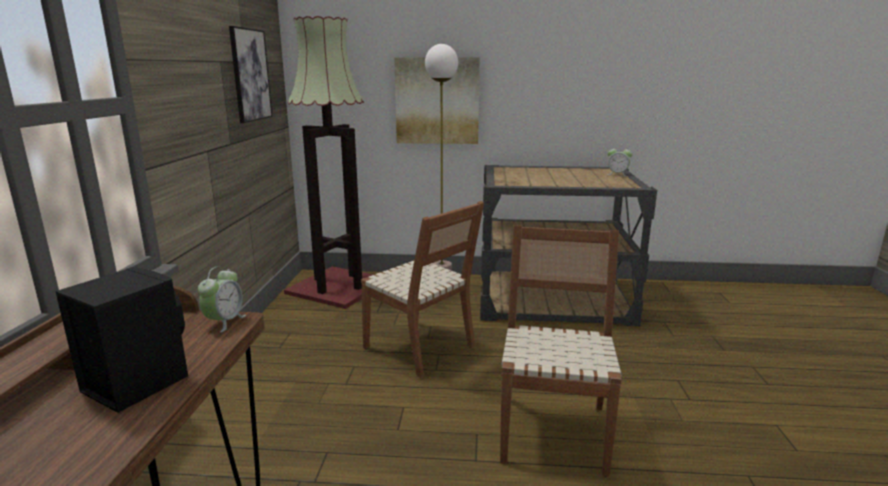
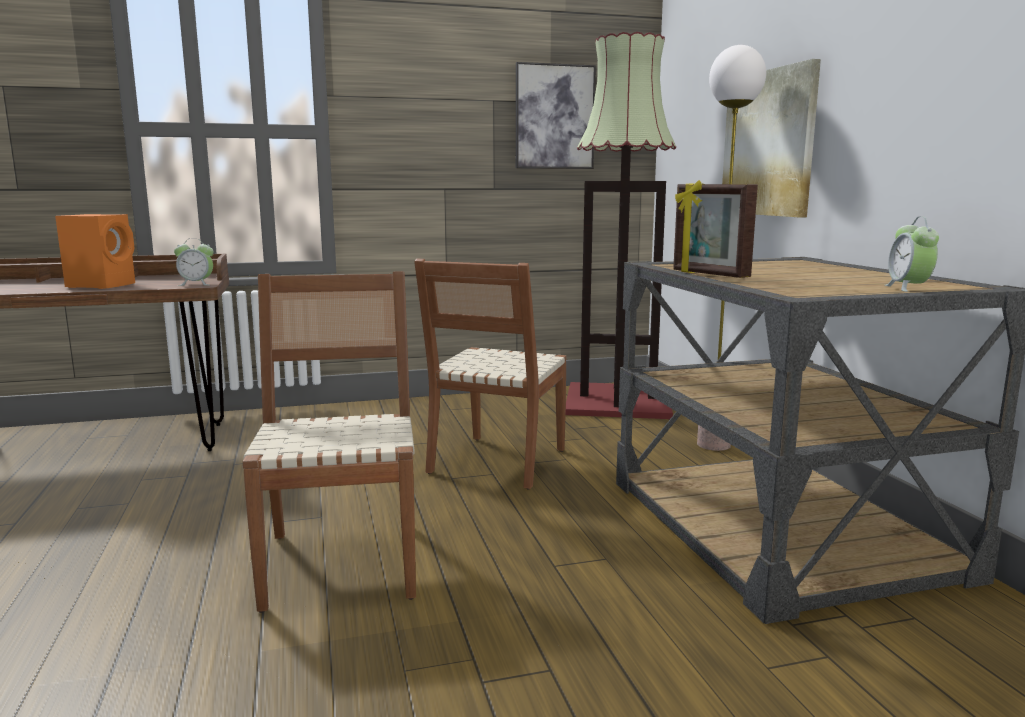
camera: 70 degrees right, 5 degrees down
black speaker [55,267,188,413] -> orange speaker [55,214,135,289]
chair [500,225,622,477] -> chair turned 90 degrees counterclockwise [243,271,416,613]
none -> picture frame [673,180,758,278]

